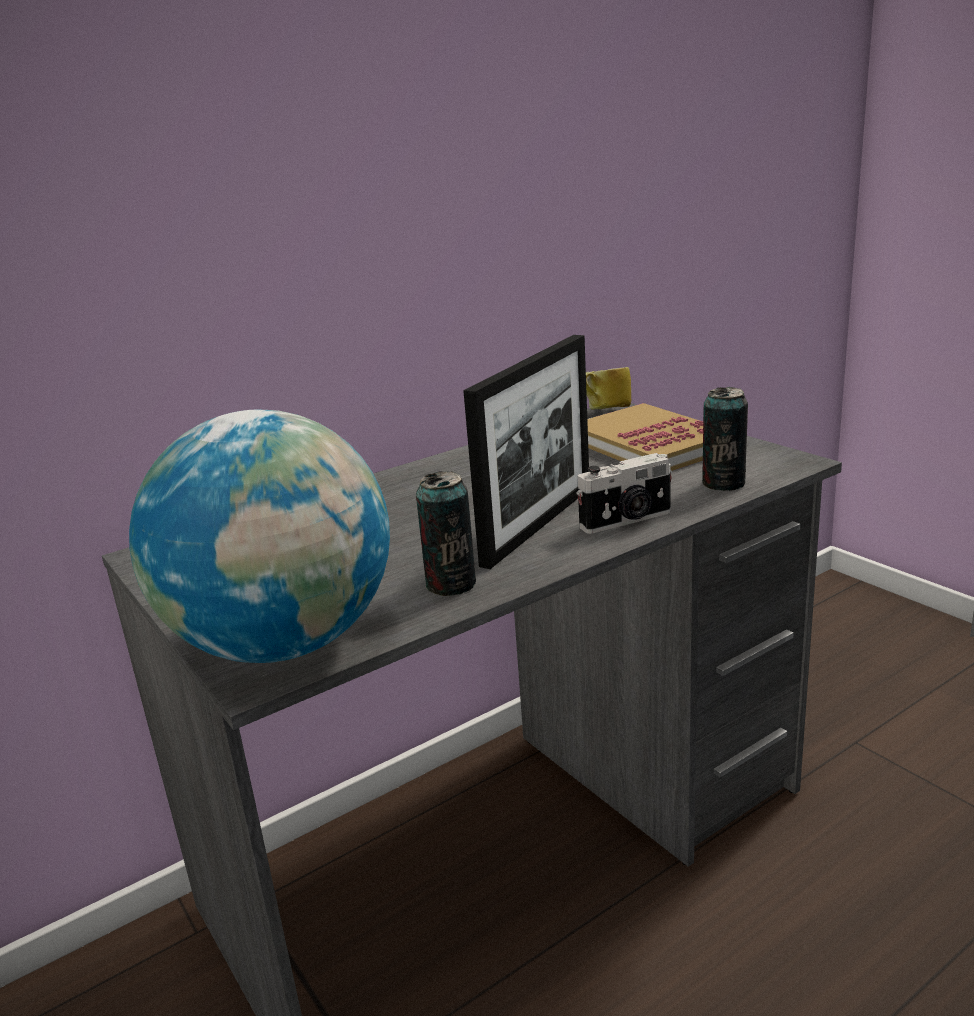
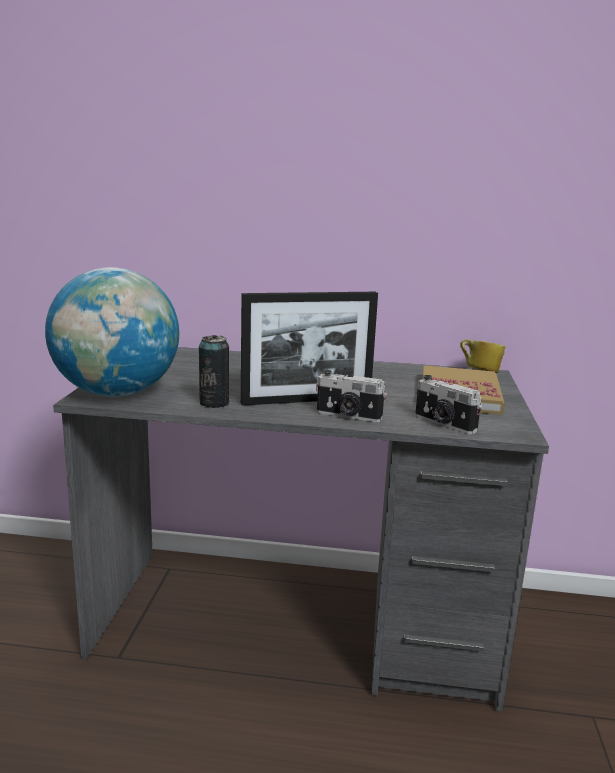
camera: 40 degrees right, 5 degrees down
can [702,387,748,491] -> camera [415,375,482,434]

